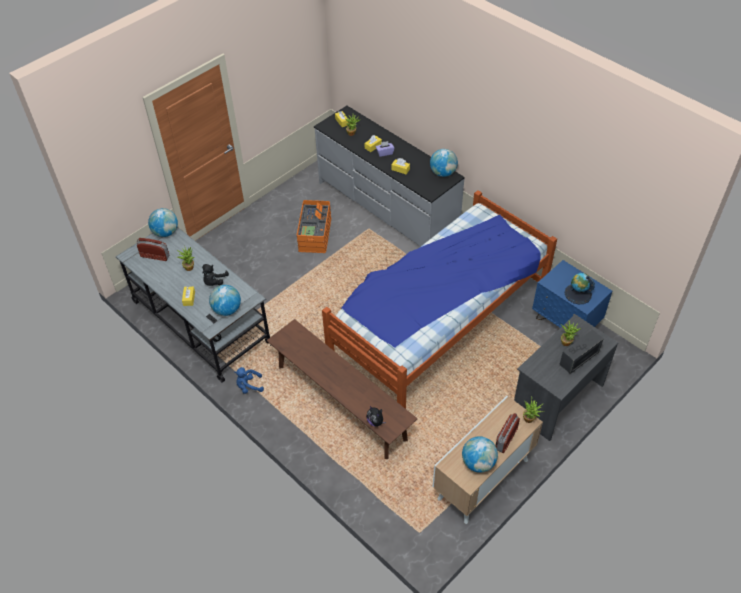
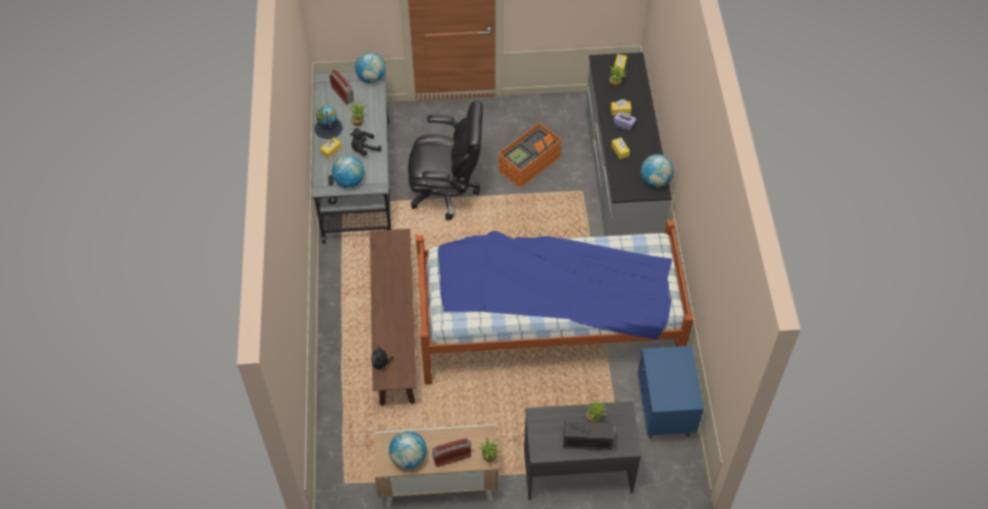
camera: 40 degrees right, 5 degrees up
blue plush toy [234,367,264,394] -> none
globe [565,273,595,304] -> globe moved to [315,106,343,139]
none -> black office chair [408,101,483,220]

